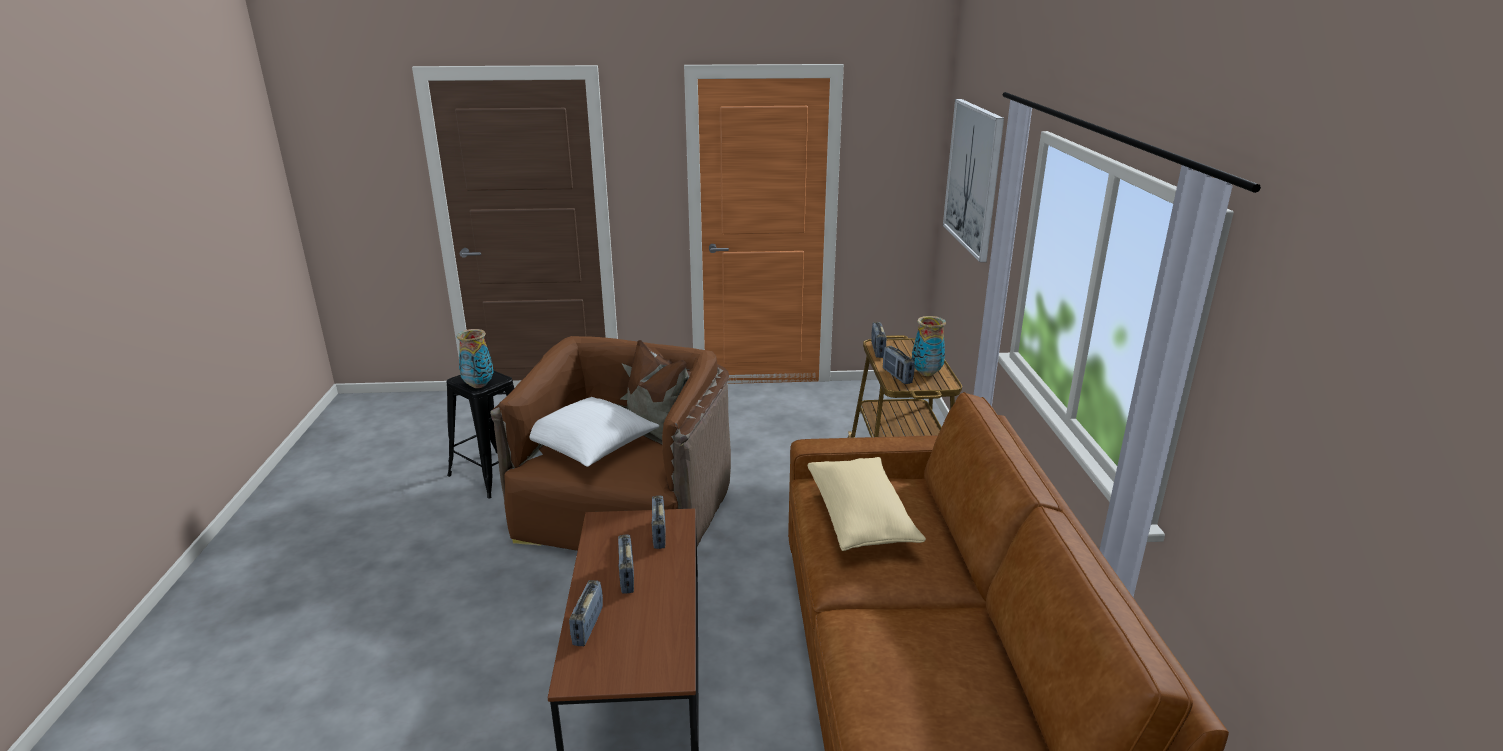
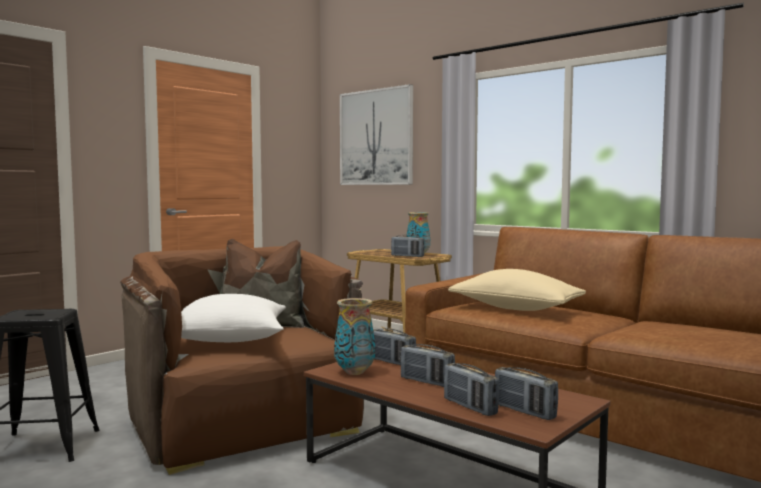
camera: 45 degrees left, 20 degrees down
vase [457,329,493,388] -> vase moved to [334,298,375,375]
radio [871,322,886,358] -> radio moved to [495,367,558,420]

